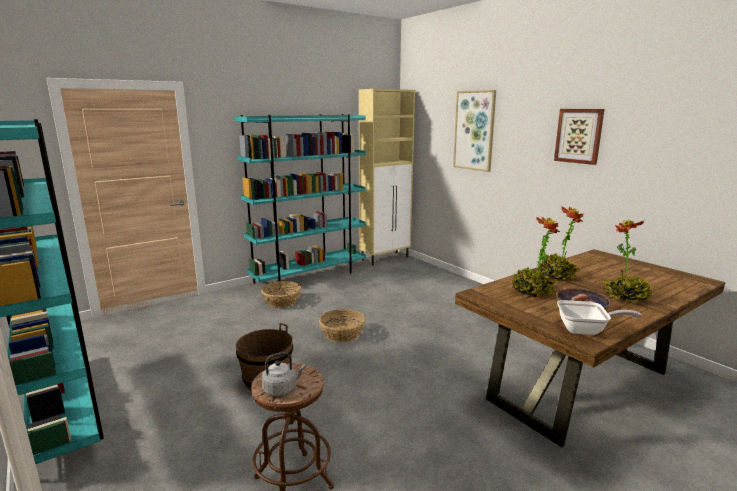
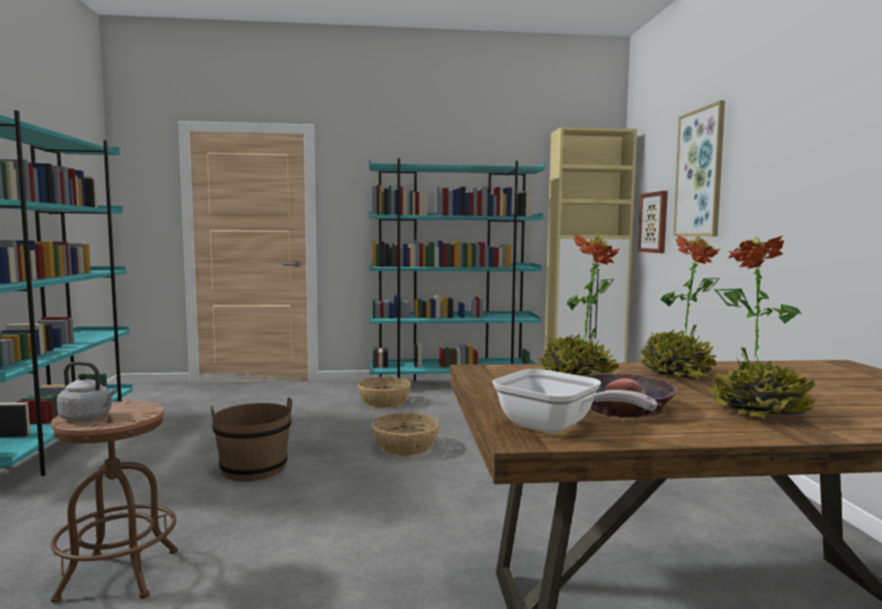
camera: 30 degrees right, 10 degrees down
picture [554,109,605,165] -> picture moved to [638,191,668,253]

